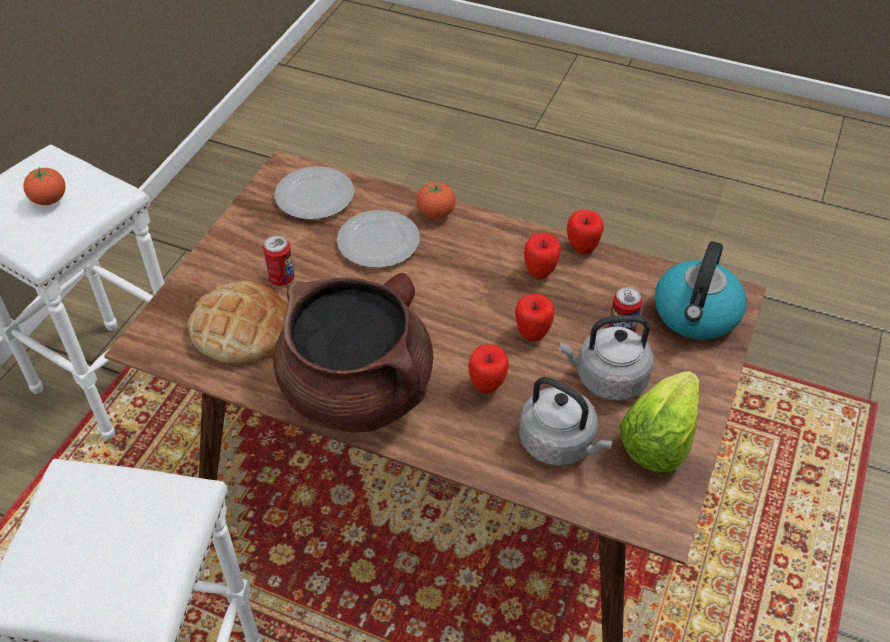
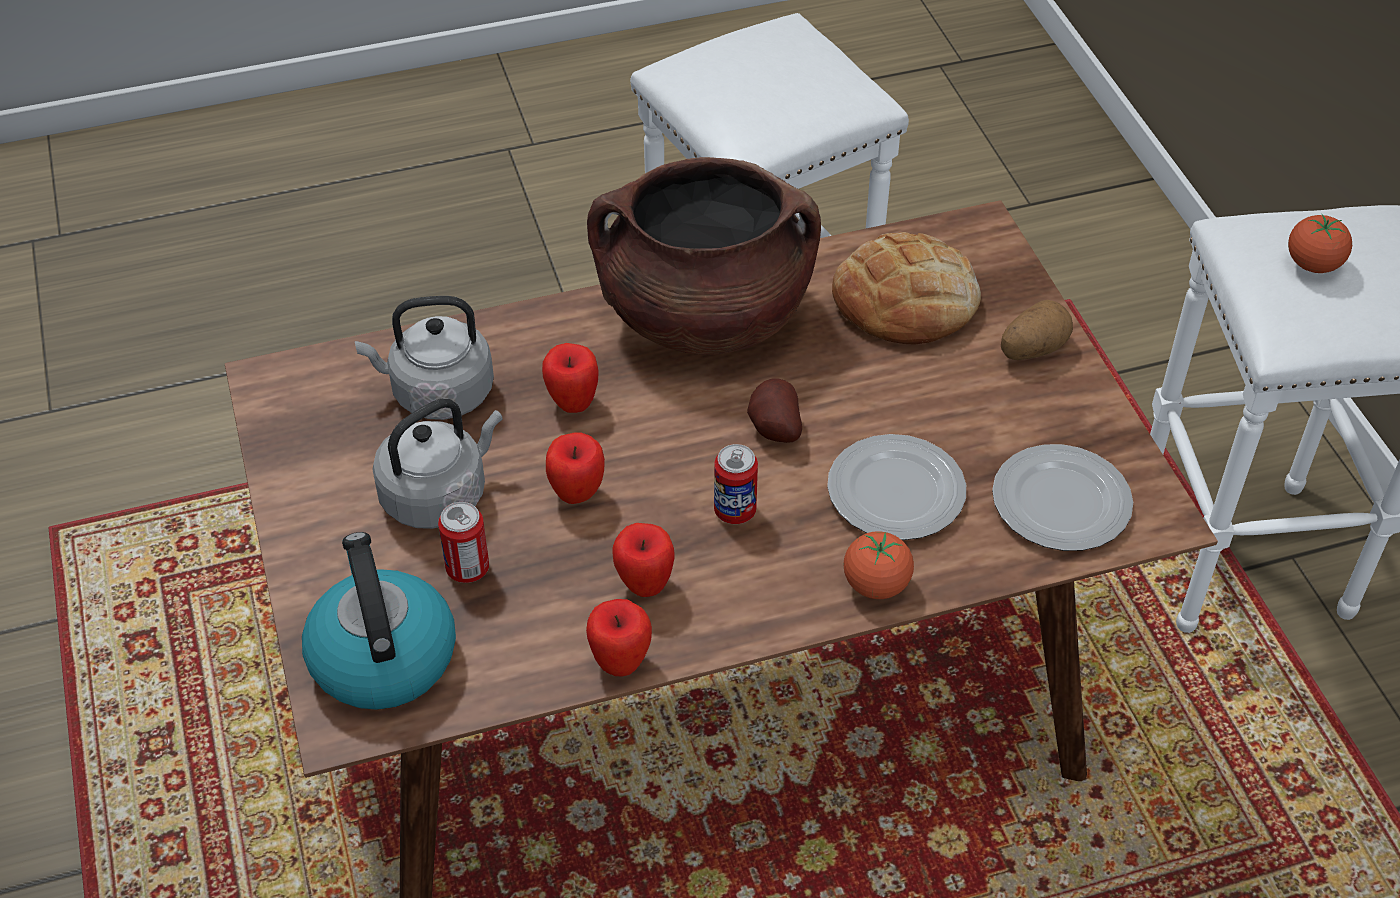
camera: 140 degrees right, 0 degrees up
can [263,236,295,286] -> can moved to [714,444,758,524]
lettuce [619,371,699,473] -> none
none -> potato [1001,300,1073,360]

